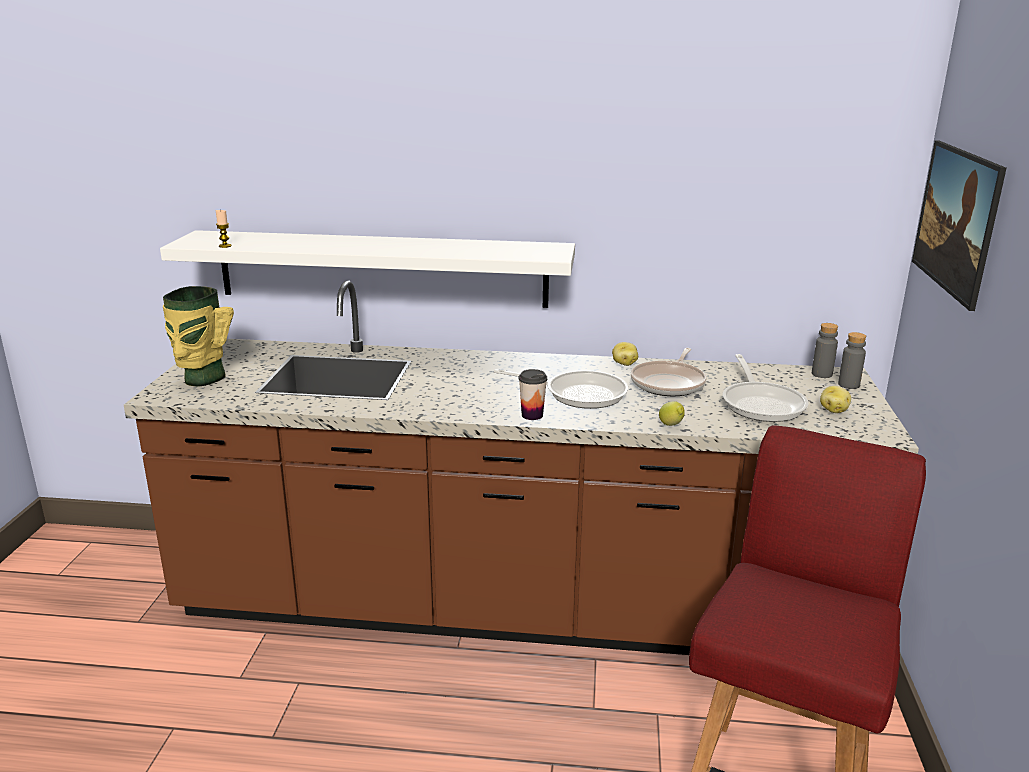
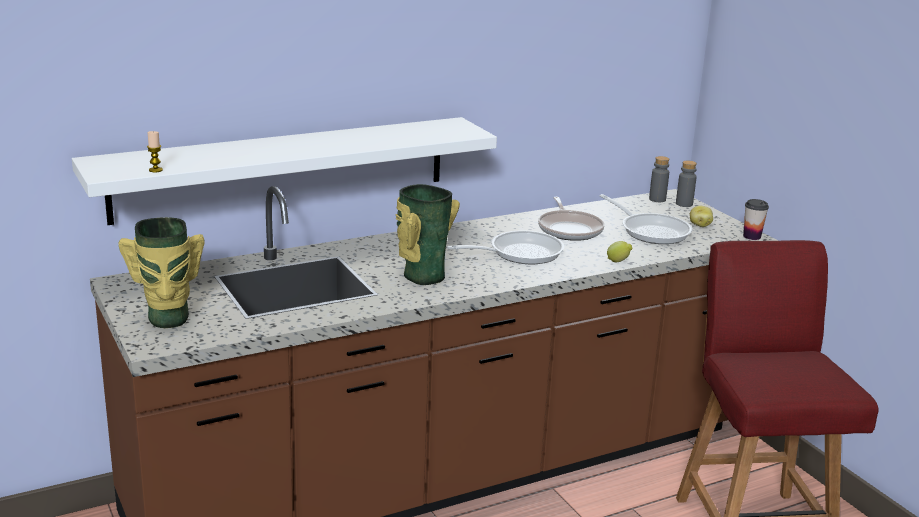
camera: 35 degrees left, 0 degrees up
cup [518,369,547,420] -> cup moved to [743,199,769,240]
potato [612,342,638,366] -> none
picture [912,141,1007,345] -> none
none -> vase [395,184,460,285]

